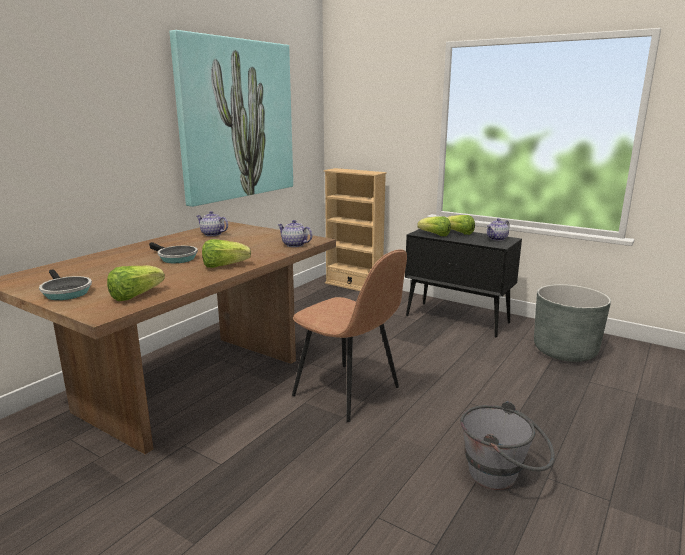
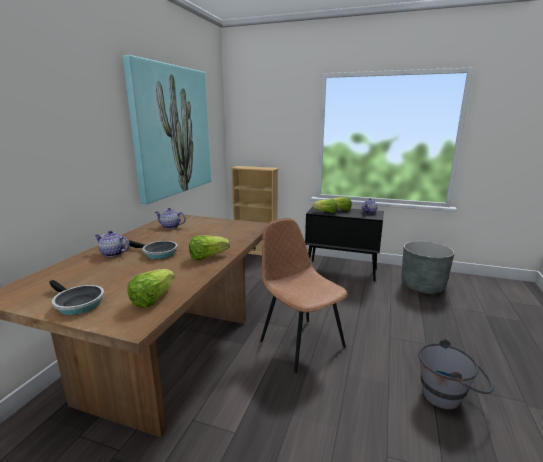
camera: 15 degrees left, 0 degrees up
teapot [277,220,312,247] -> teapot moved to [94,231,130,257]
brown chair [292,249,407,422] -> brown chair turned 150 degrees counterclockwise [260,218,348,373]

